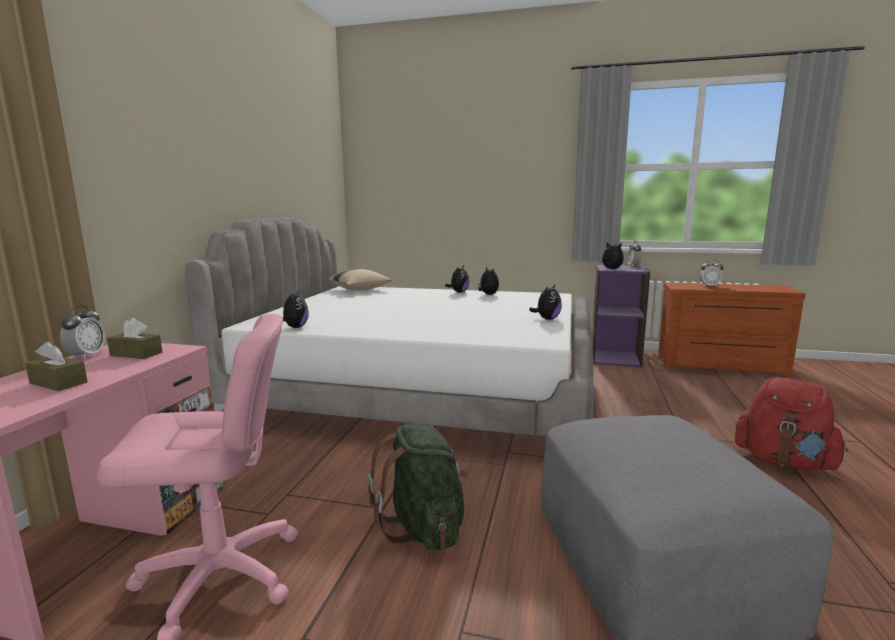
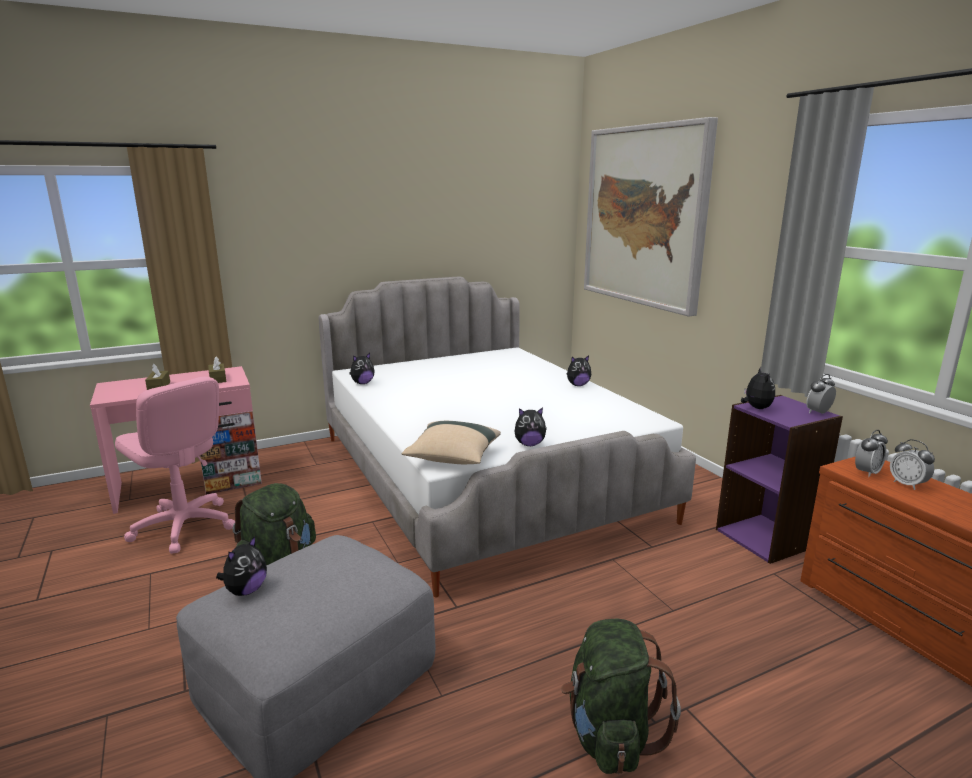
camera: 50 degrees right, 5 degrees up
alarm clock [60,305,105,360] -> alarm clock moved to [855,430,888,477]
beige pillow [328,269,392,291] -> beige pillow moved to [402,421,501,464]
plush toy [478,267,499,295] -> plush toy moved to [216,536,267,596]
red backpack [735,377,848,471] -> green backpack [561,618,681,774]
none -> picture [584,117,718,317]

